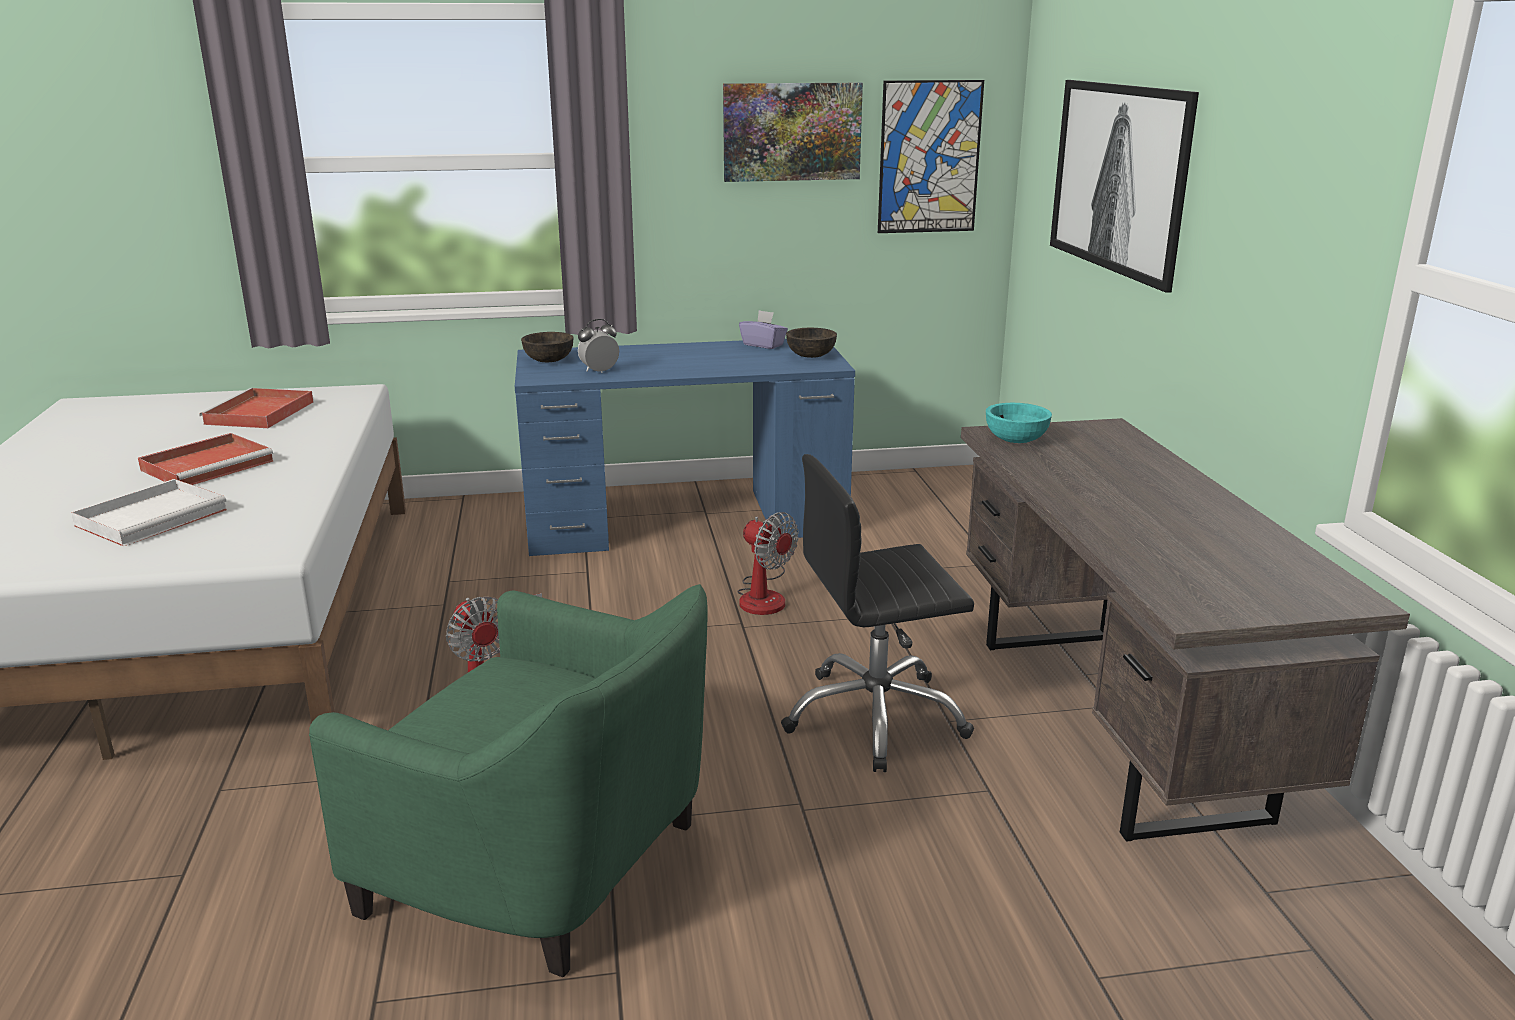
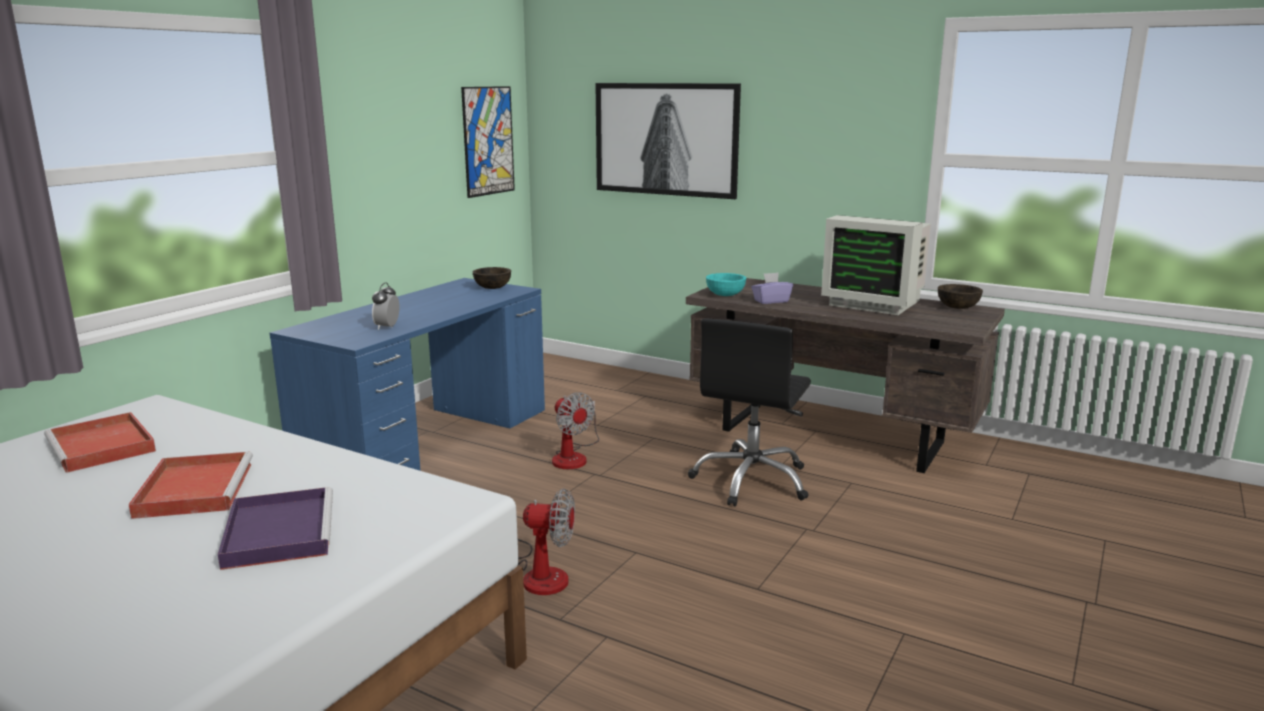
camera: 50 degrees left, 5 degrees down
white tray [71,479,227,546] -> purple tray [218,487,333,570]
green armchair [309,584,708,977] -> none
brown bowl [521,332,574,362] -> brown bowl moved to [938,284,983,309]
picture [723,83,863,182] -> none
fan [737,512,799,615] -> fan turned 60 degrees clockwise [552,392,599,469]
purple tissue box [739,310,788,349] -> purple tissue box moved to [751,273,793,304]
none -> monitor [821,215,931,315]

